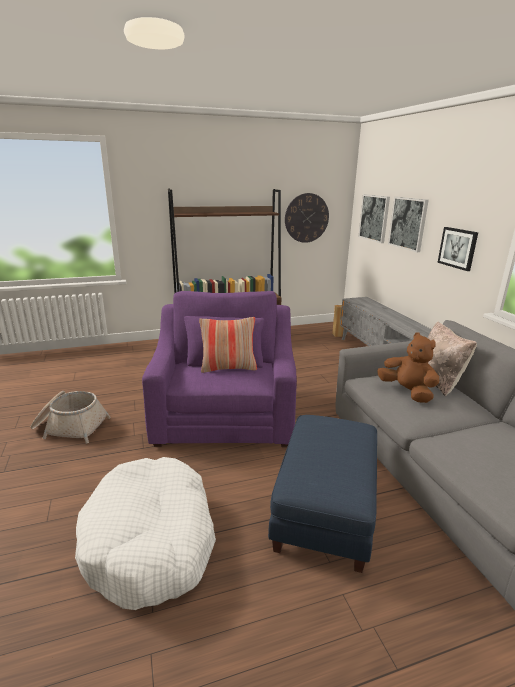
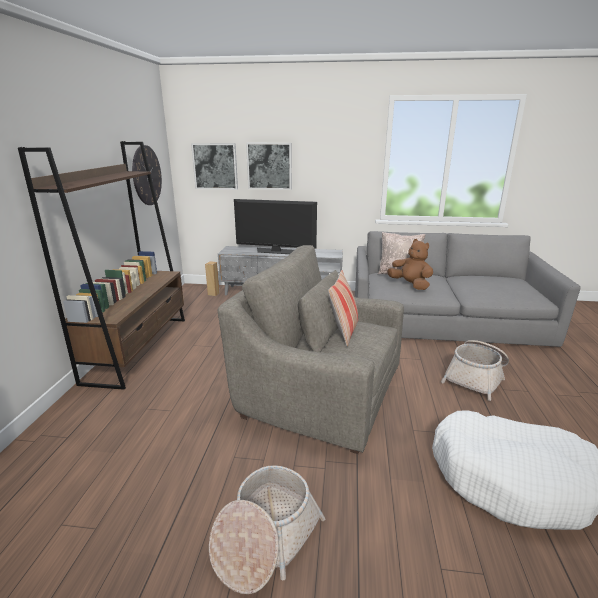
camera: 65 degrees left, 0 degrees up
purple armchair [142,291,297,447] -> grey armchair [218,245,404,454]
blue ottoman [268,415,377,573] -> basket [441,340,509,401]
brown plush toy [377,332,439,403] -> brown plush toy turned 60 degrees clockwise [387,239,433,290]
picture [437,227,478,271] -> none
none -> television [234,199,317,254]

